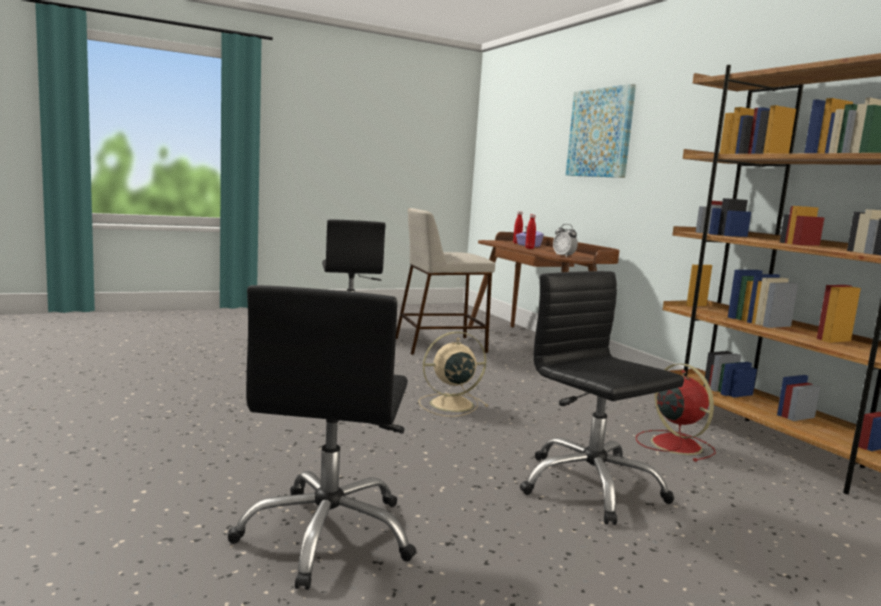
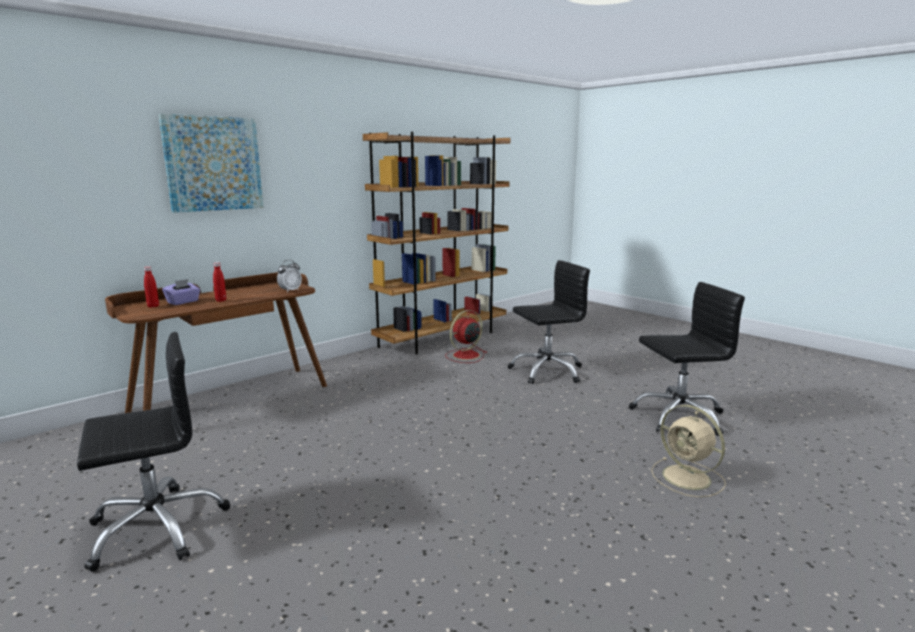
camera: 105 degrees left, 5 degrees up
beige stool [396,208,495,354] -> none
beige fan [418,332,488,417] -> beige fan moved to [651,405,726,497]
black office chair [520,271,684,525] -> black office chair turned 150 degrees counterclockwise [508,260,590,384]

